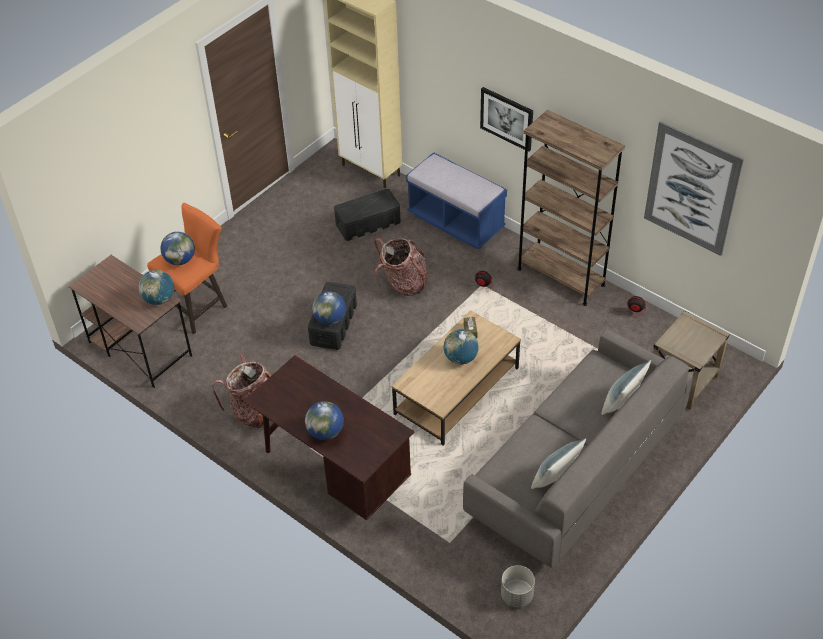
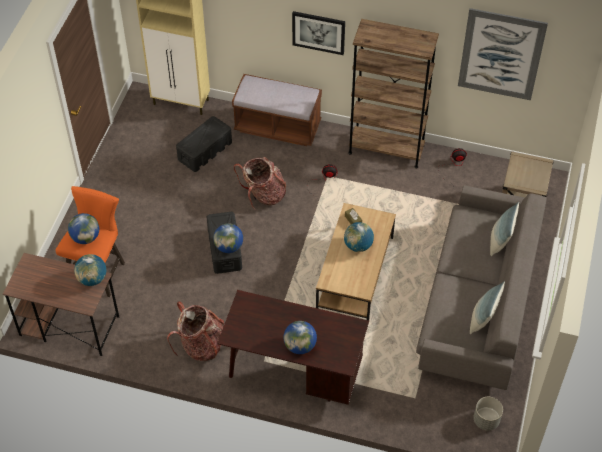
camera: 25 degrees left, 5 degrees up
blue bench [406,152,507,249] -> brown bench [232,74,322,146]

